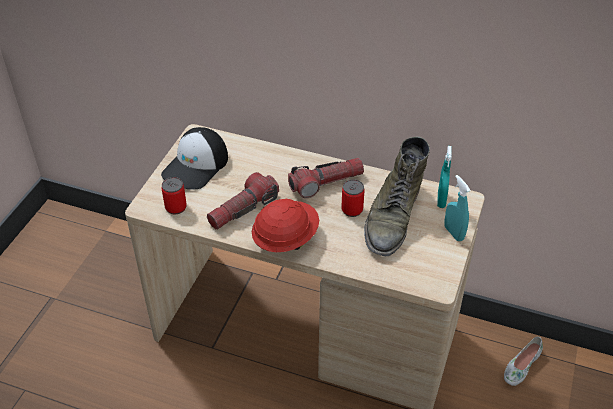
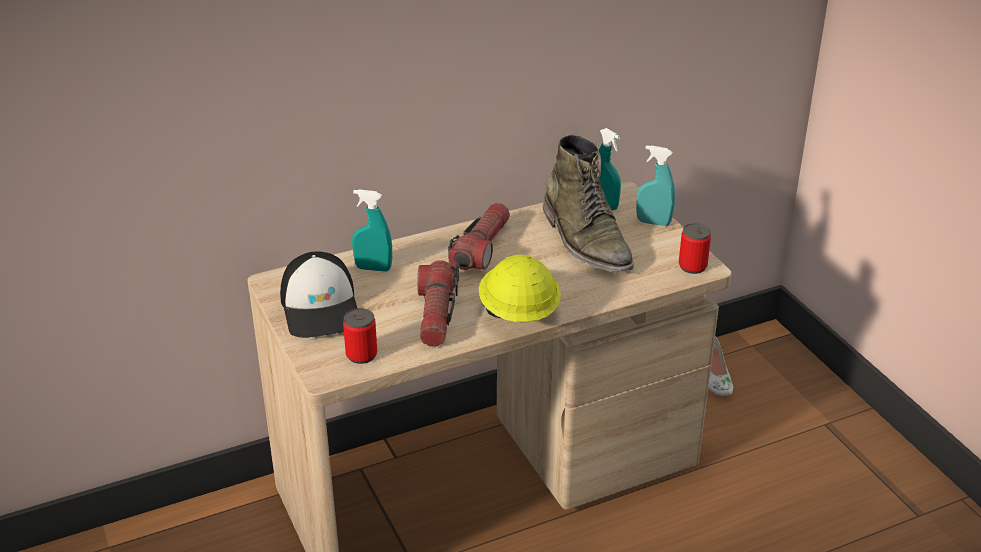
camera: 45 degrees left, 10 degrees down
red hard hat [252,199,319,252] -> yellow hard hat [479,255,561,322]
can [341,179,365,217] -> can moved to [679,223,711,274]
none -> turquoise spray bottle [352,189,392,272]

